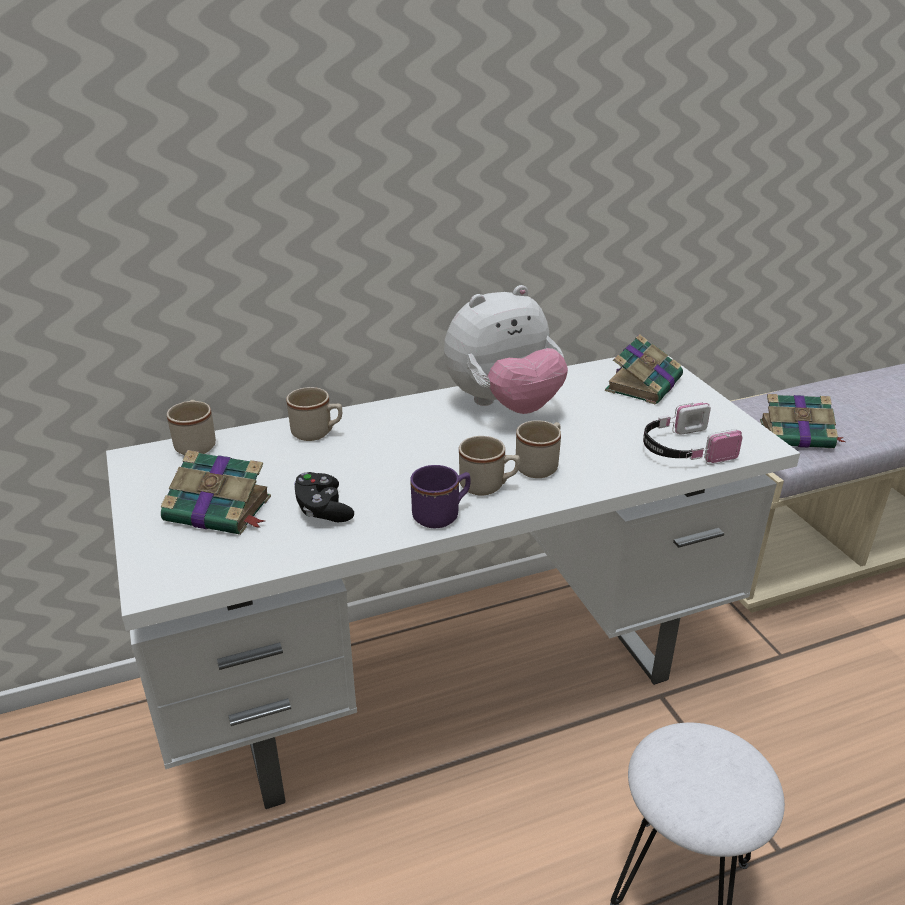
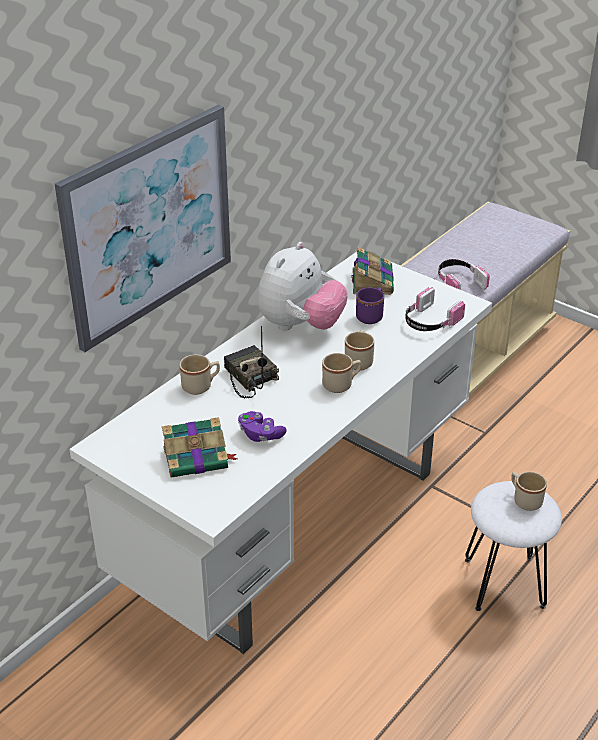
camera: 30 degrees left, 5 degrees up
beige mug [167,400,216,455] -> beige mug moved to [511,472,547,511]
black game controller [294,472,354,522] -> purple game controller [238,411,287,442]
purple mug [410,465,471,528] -> purple mug moved to [356,288,384,324]
book [760,394,846,448] -> headphones [438,259,490,290]
none -> picture [55,105,231,352]
none -> radio [224,326,279,398]

